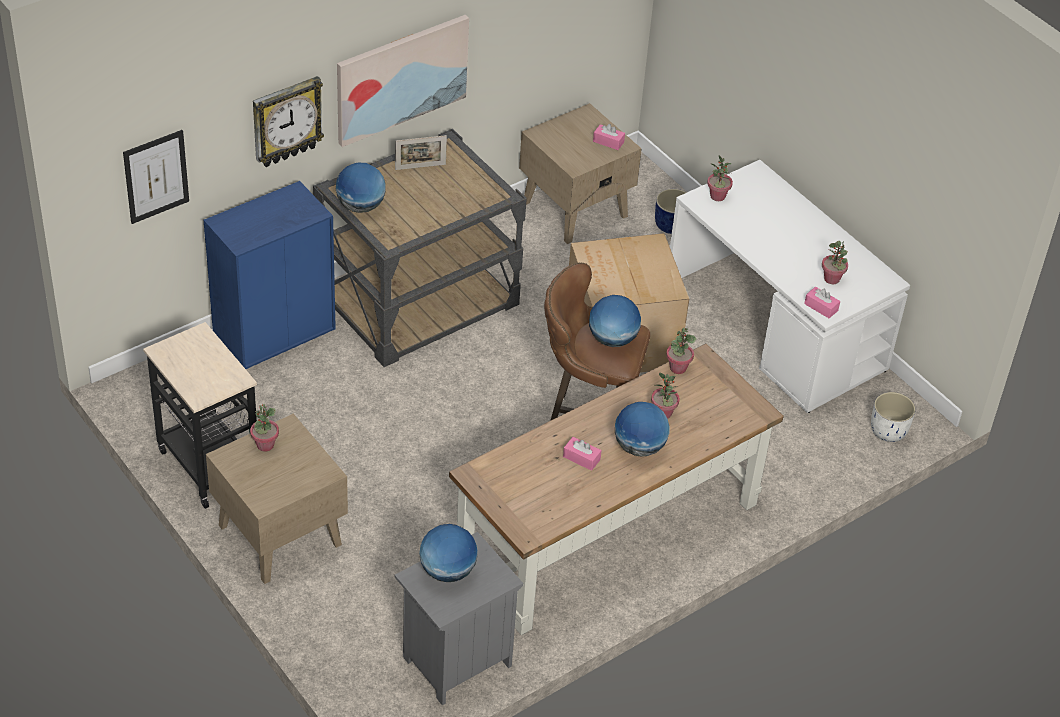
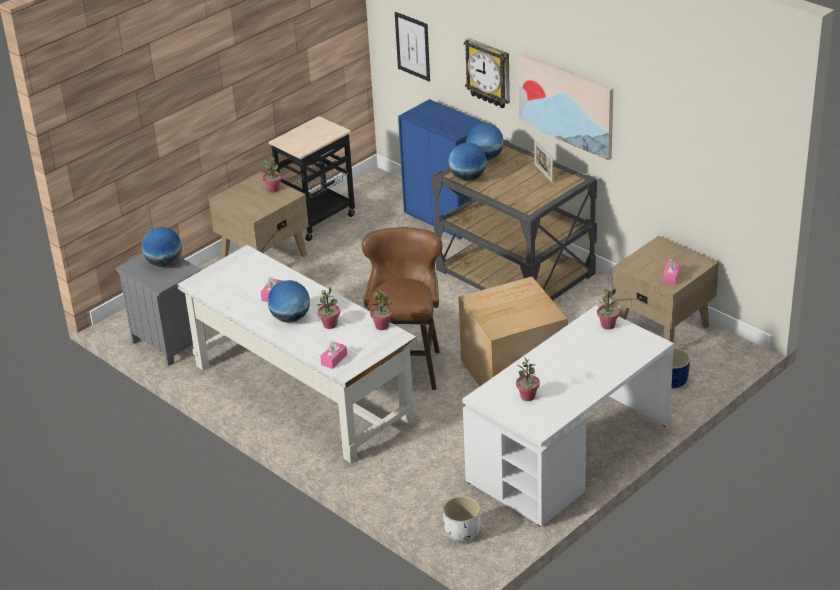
camera: 85 degrees right, 10 degrees down
brown desk [449,343,784,635] -> white desk [177,245,417,463]
globe [589,295,641,347] -> globe moved to [449,143,487,181]
pink tissue box [804,287,840,318] -> pink tissue box moved to [320,341,347,369]

